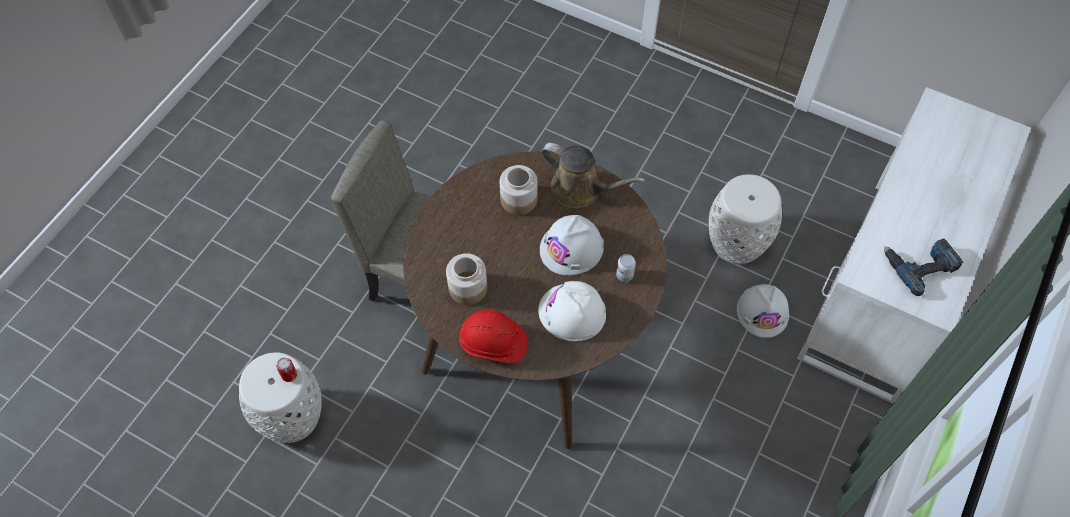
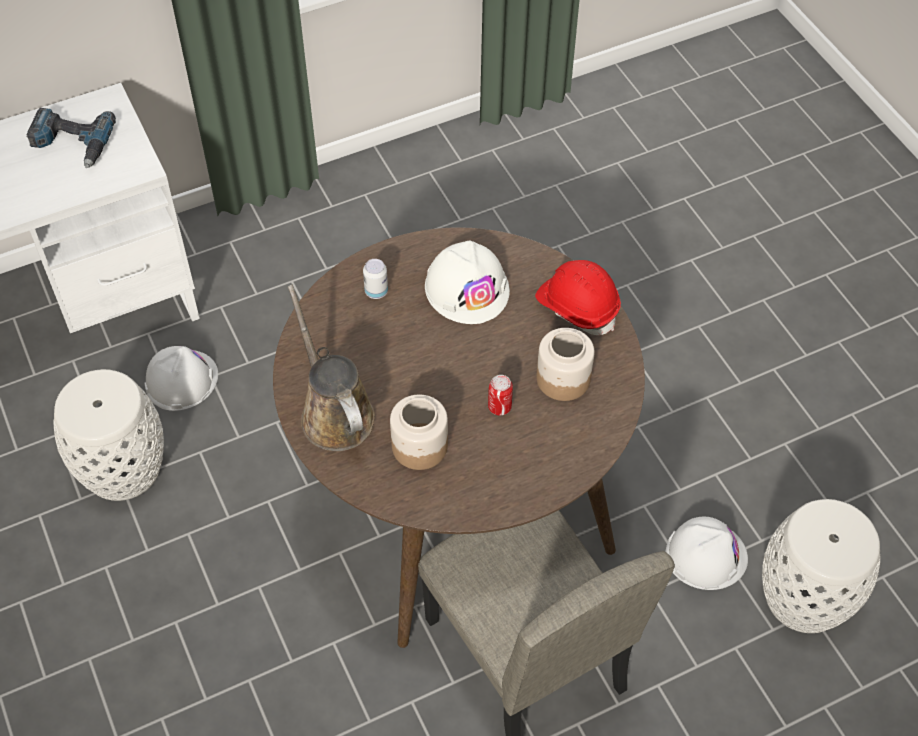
camera: 145 degrees left, 5 degrees down
can [277,358,297,382] -> can moved to [488,375,513,415]
white hard hat [540,215,604,276] -> white hard hat moved to [665,517,748,590]

